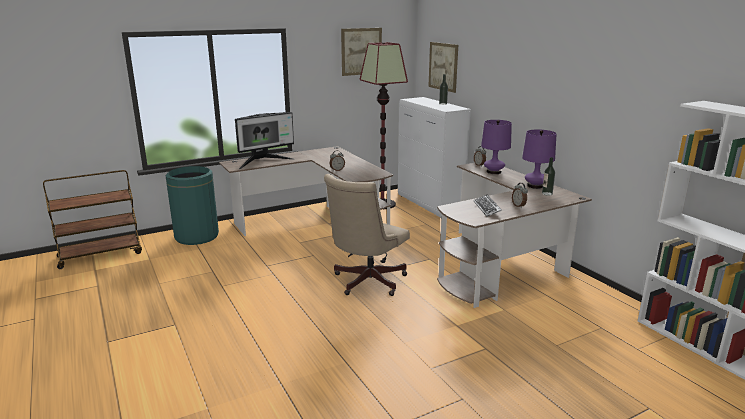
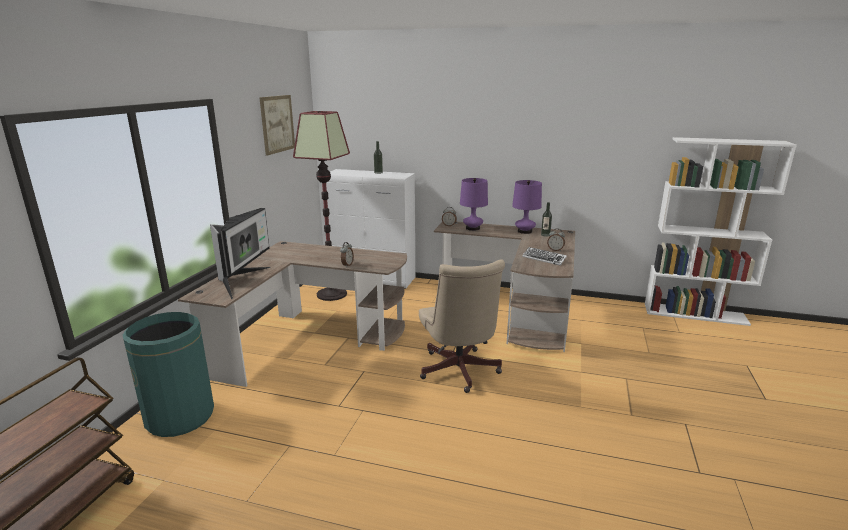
camera: 45 degrees left, 0 degrees up
picture [428,42,458,93] -> none

